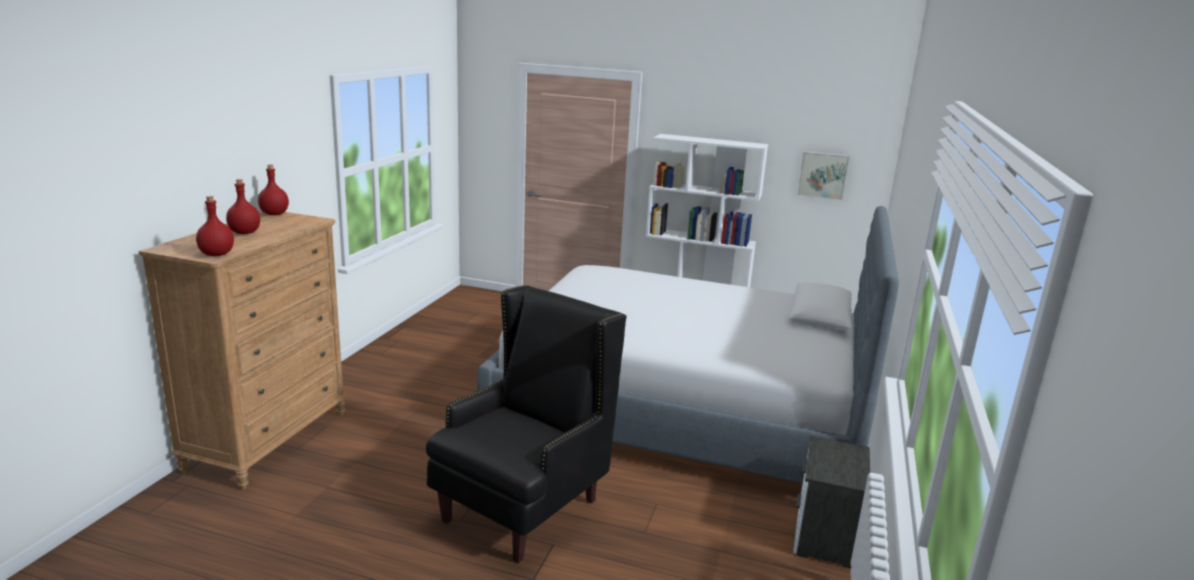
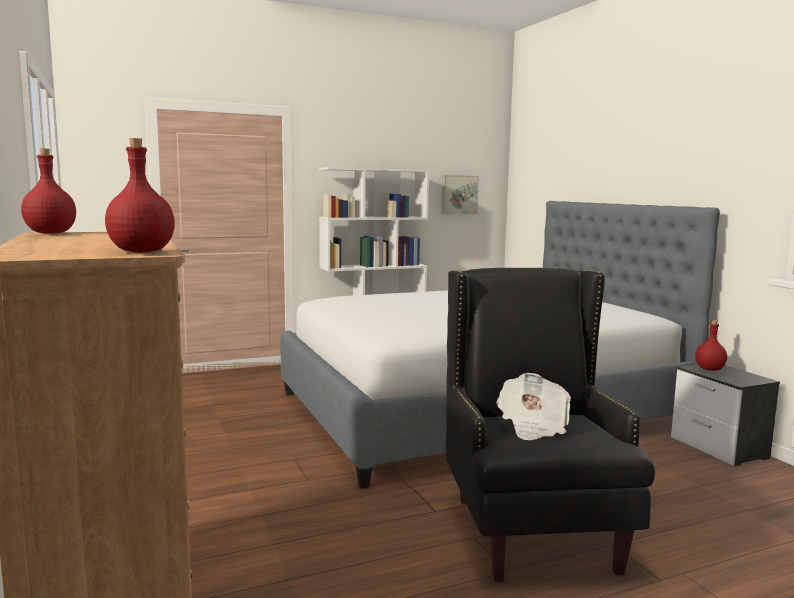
camera: 40 degrees left, 10 degrees down
red bottle [226,179,260,234] -> red bottle moved to [695,320,727,371]
none -> newspaper [496,373,571,440]

